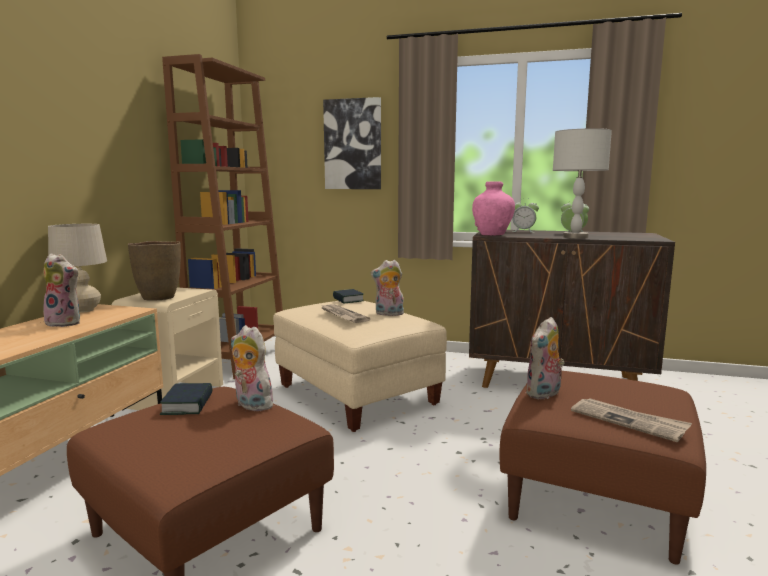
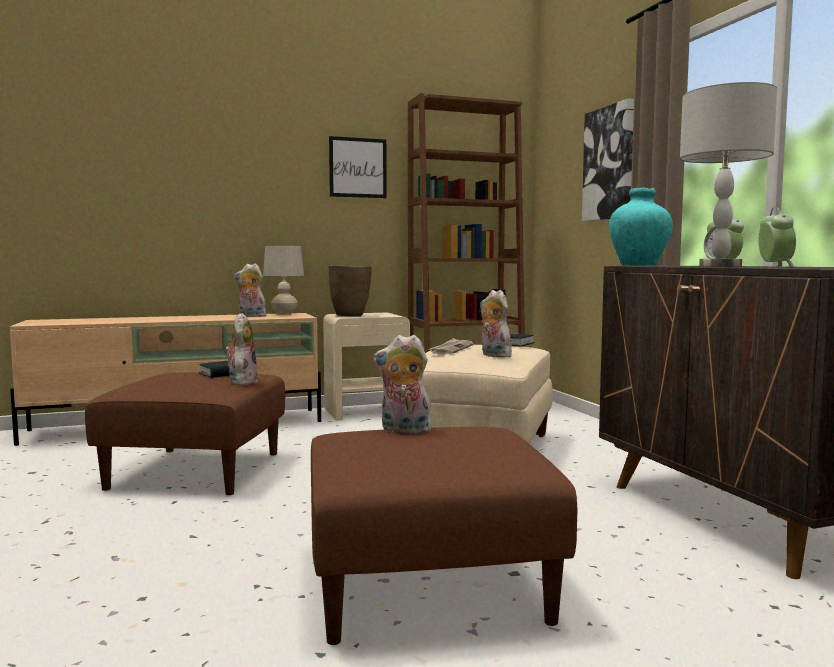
camera: 55 degrees right, 5 degrees down
plush toy [43,253,80,327] -> plush toy turned 120 degrees clockwise [234,263,268,317]
pink vase [472,181,515,235] -> turquoise vase [609,187,673,265]
newspaper [571,398,692,442] -> none
none -> picture [329,136,387,198]

